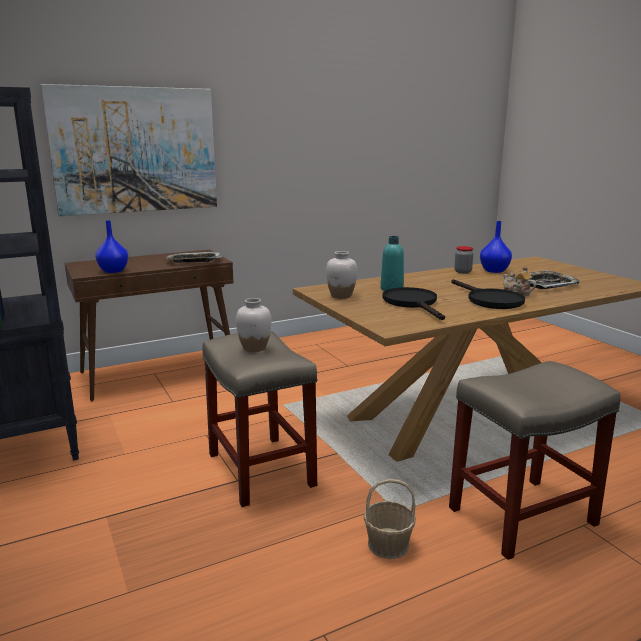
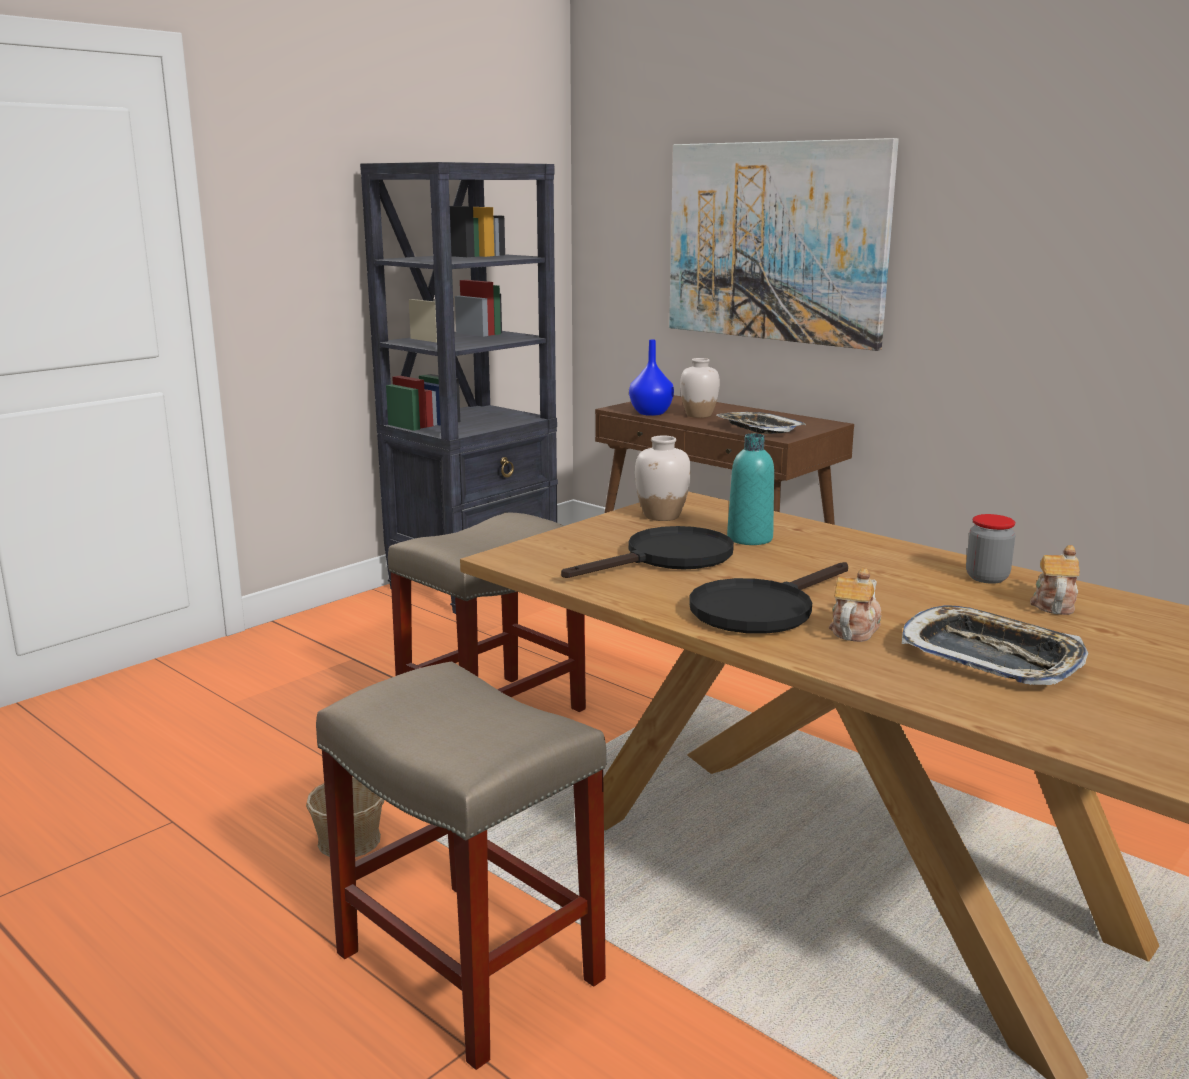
camera: 70 degrees right, 0 degrees up
white vase [236,298,271,352] -> white vase moved to [680,358,720,418]
blue vase [480,221,512,273] -> teapot [1030,545,1080,615]

